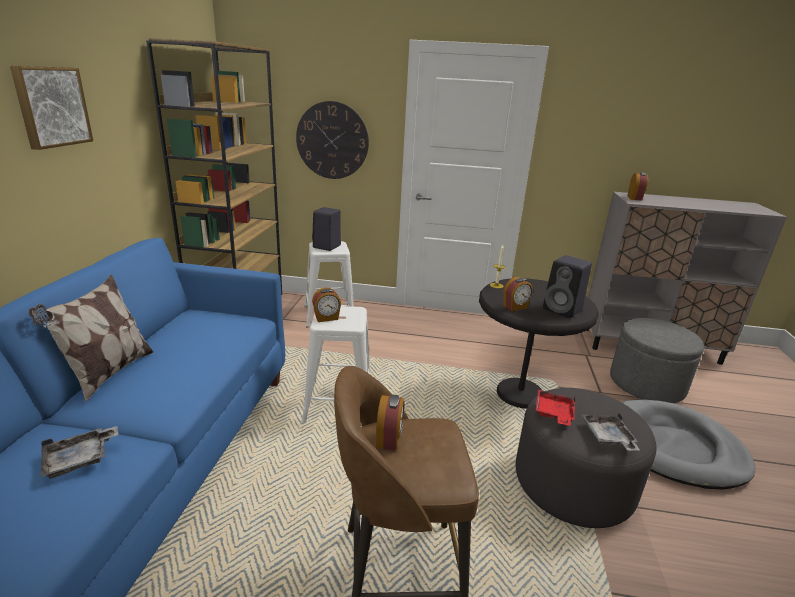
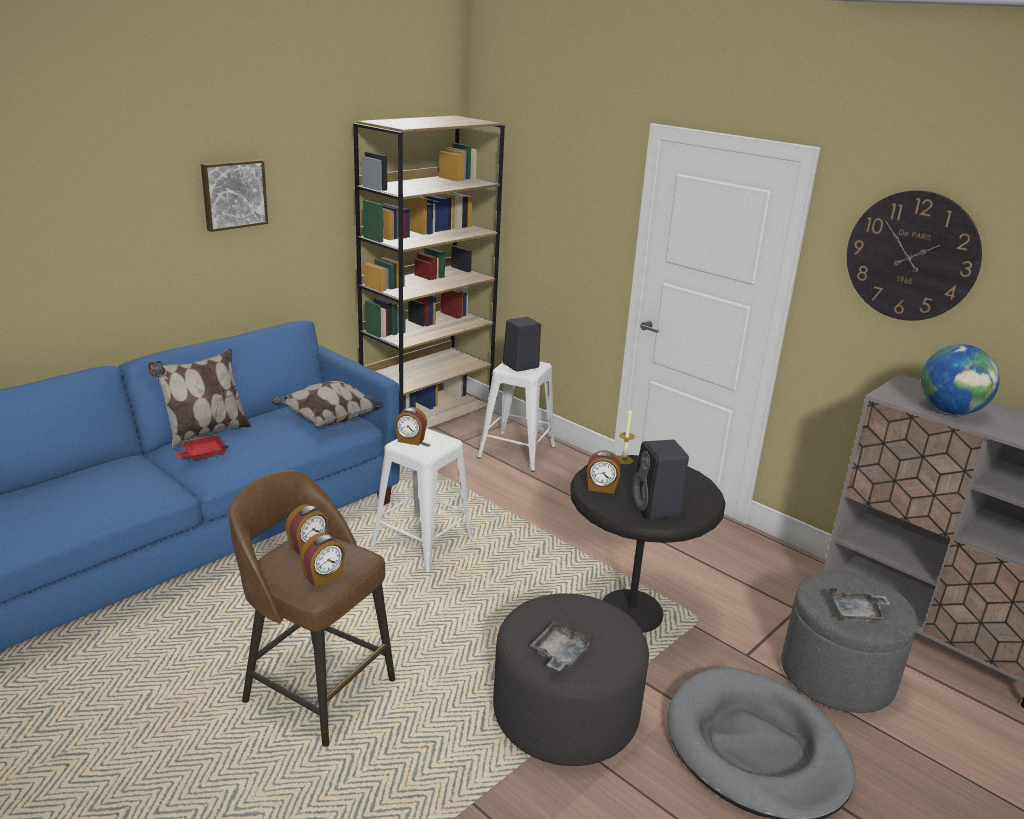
camera: 35 degrees right, 0 degrees up
grey tray [41,426,119,479] -> grey tray moved to [829,587,891,622]
wall clock [296,101,369,179] -> wall clock moved to [847,190,982,321]
red tray [535,389,576,426] -> red tray moved to [175,434,229,460]
alarm clock [627,172,648,201] -> alarm clock moved to [300,533,345,588]
none -> pillow [271,380,384,426]
none -> globe [921,344,1000,415]

